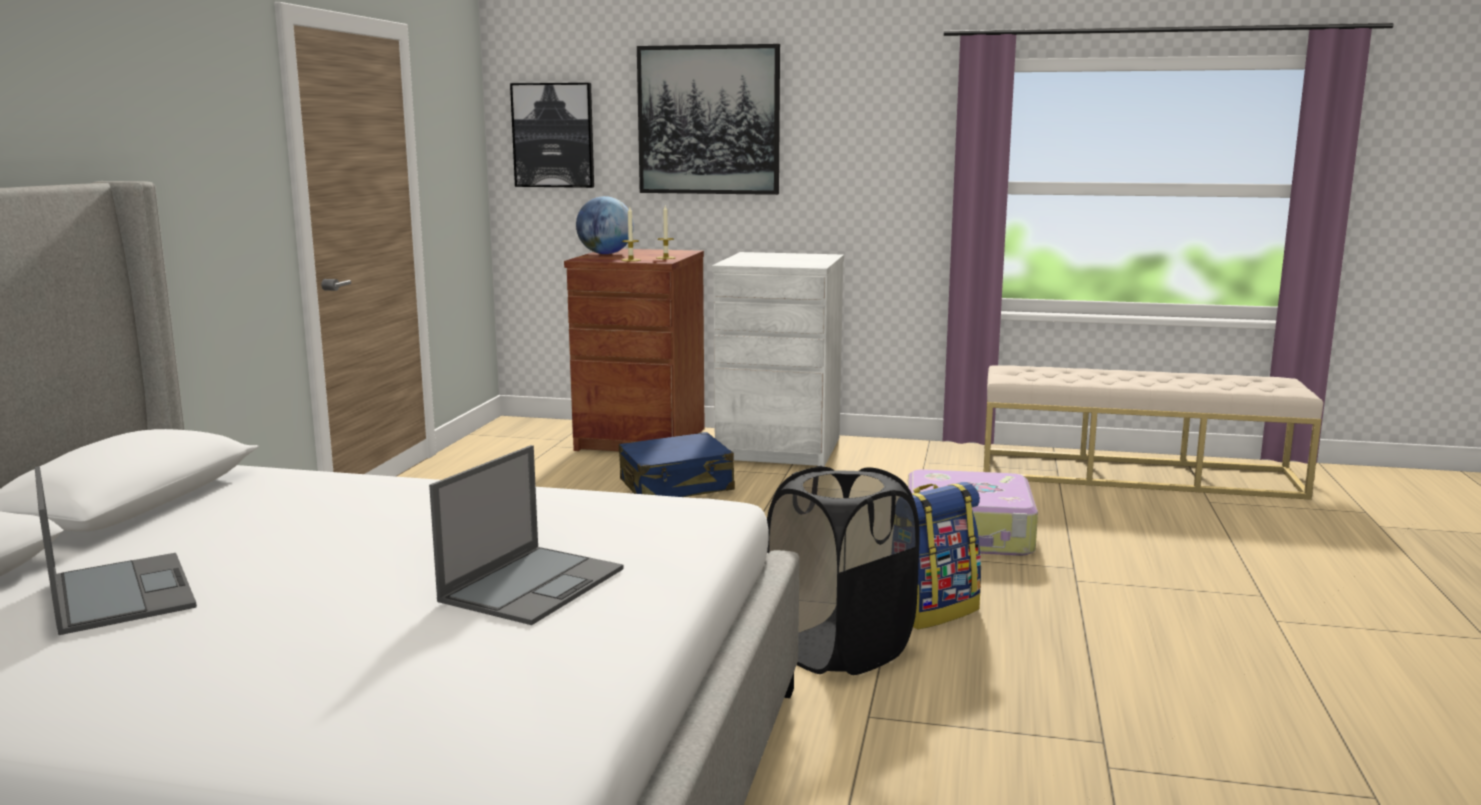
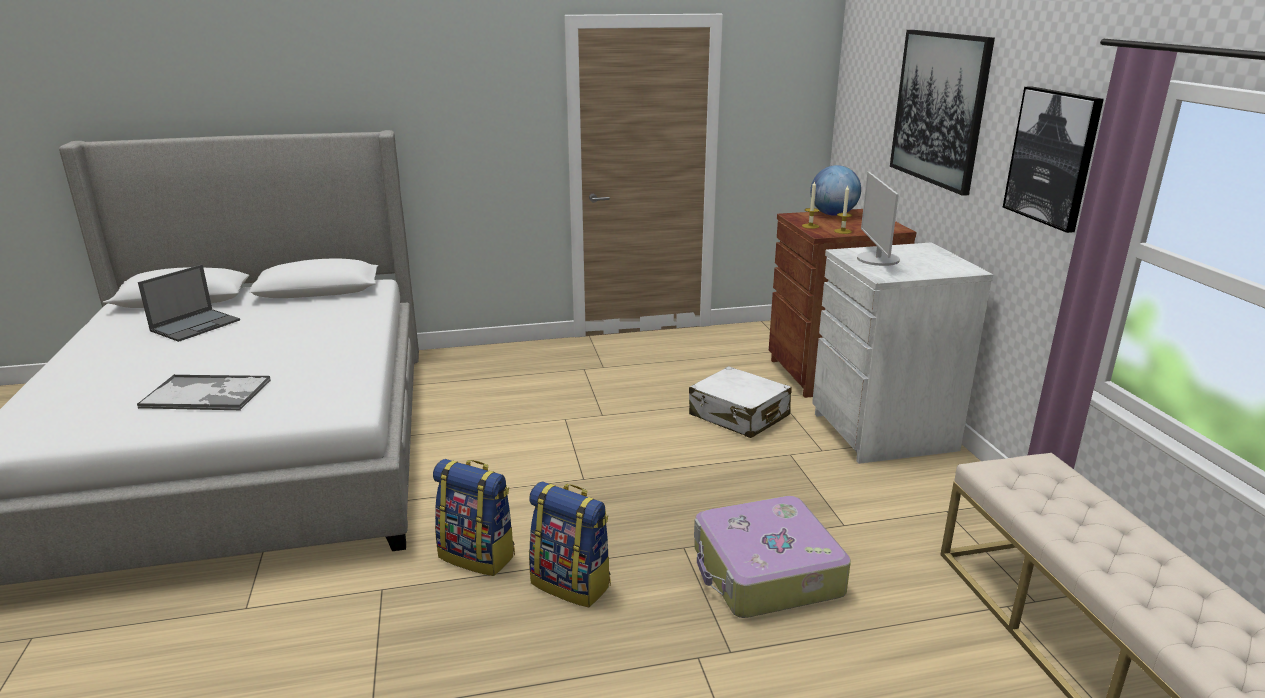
camera: 65 degrees right, 10 degrees up
laptop [429,445,624,625] -> tray [137,374,271,411]
picture [510,83,594,188] -> picture moved to [1003,86,1104,233]
blue suitcase [619,432,735,497] -> white suitcase [689,366,792,438]
black laundry basket [767,466,920,675] -> backpack [433,459,515,576]
none -> monitor [857,172,900,266]

